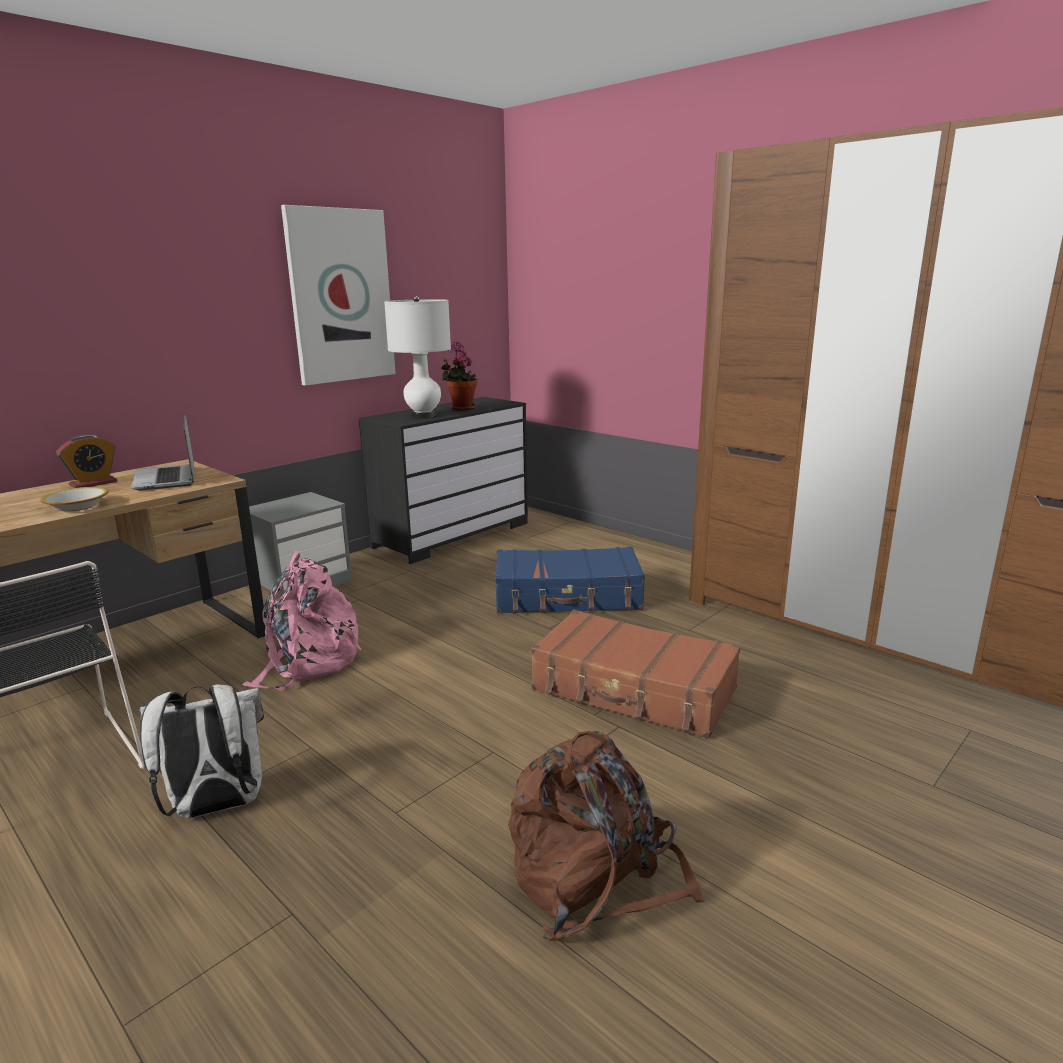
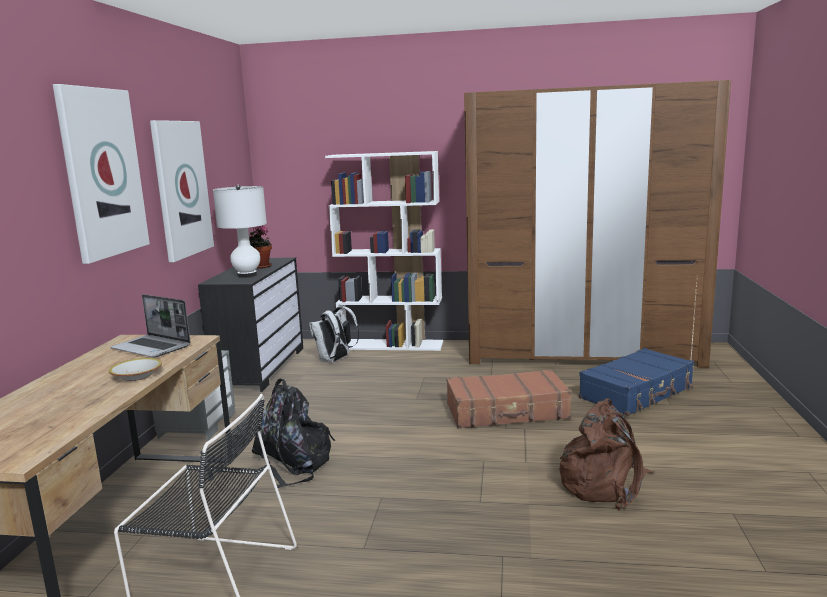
camera: 35 degrees left, 5 degrees down
alarm clock [56,434,117,488] -> none
white backpack [140,684,264,818] -> white backpack moved to [309,307,359,362]
pink backpack [242,551,361,691] -> black backpack [252,379,335,488]
blue suitcase [495,547,645,613] -> blue suitcase moved to [579,348,694,416]
none -> picture [53,84,150,264]
none -> white bookcase [325,151,443,351]

